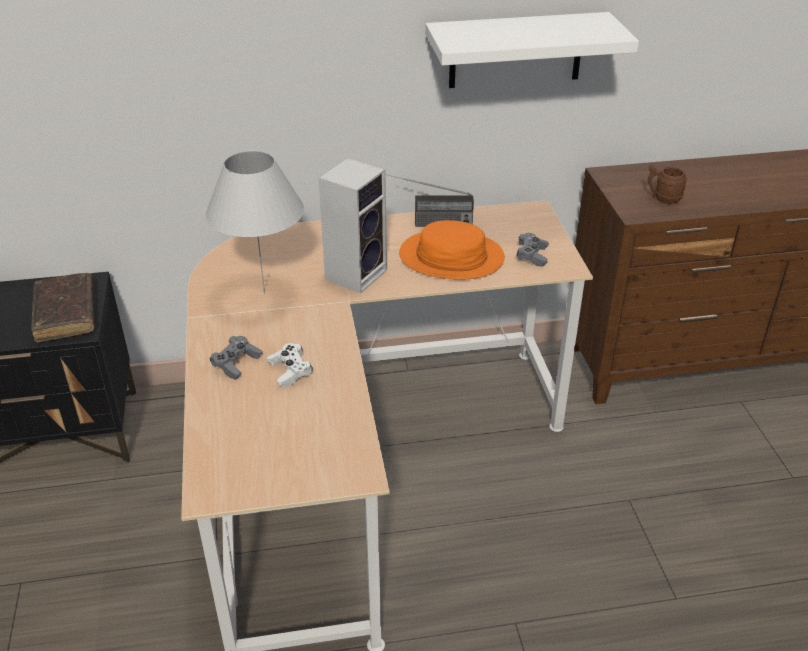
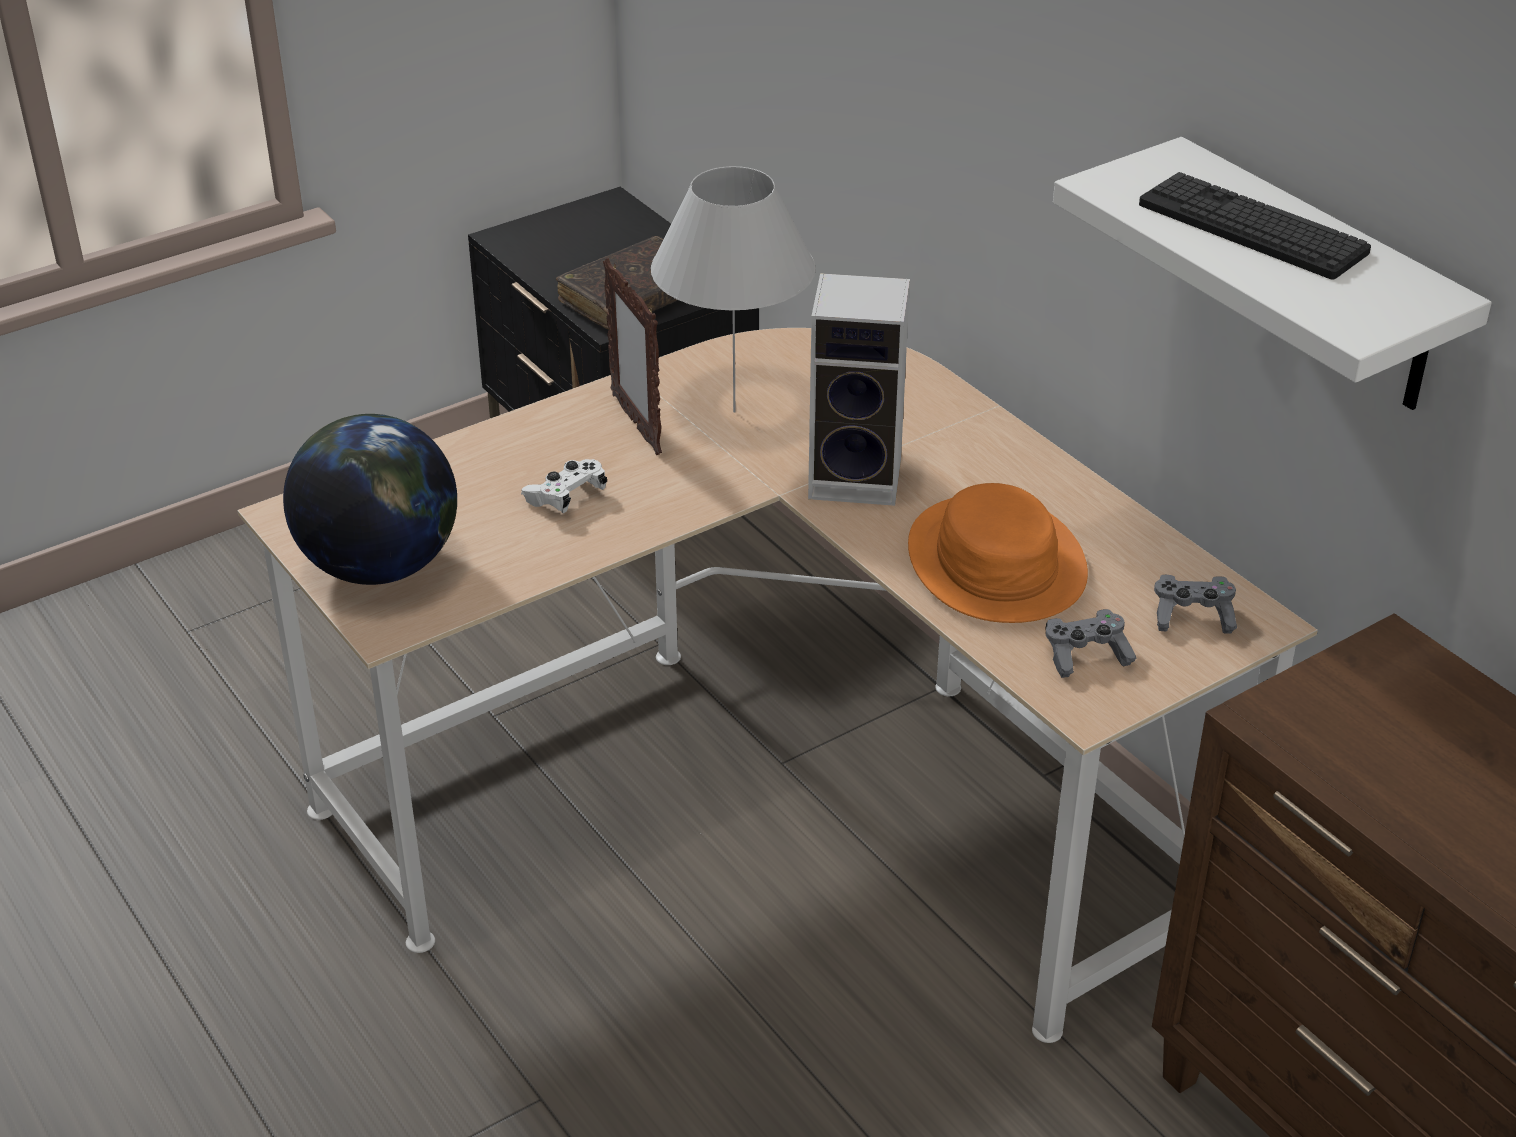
camera: 65 degrees right, 0 degrees up
grey game controller [210,336,262,380] -> grey game controller moved to [1154,575,1237,634]
radio [388,175,474,227] -> none
brown mug [648,165,687,204] -> none
none -> globe [283,414,457,585]
none -> picture frame [603,258,662,455]
none -> keyboard [1139,172,1371,280]

